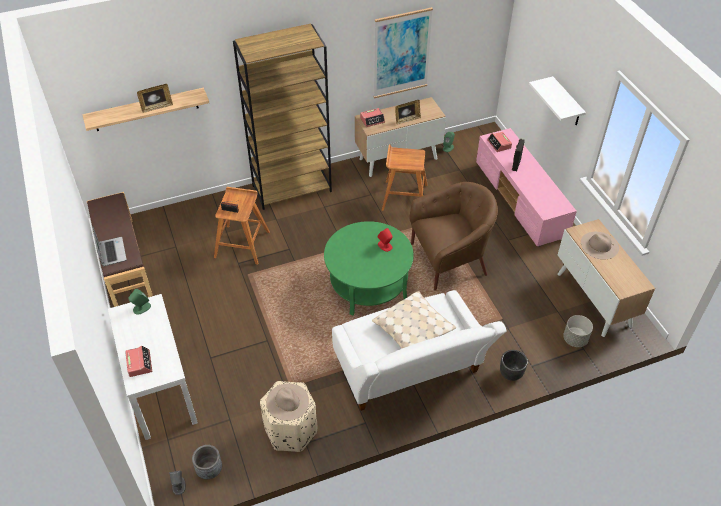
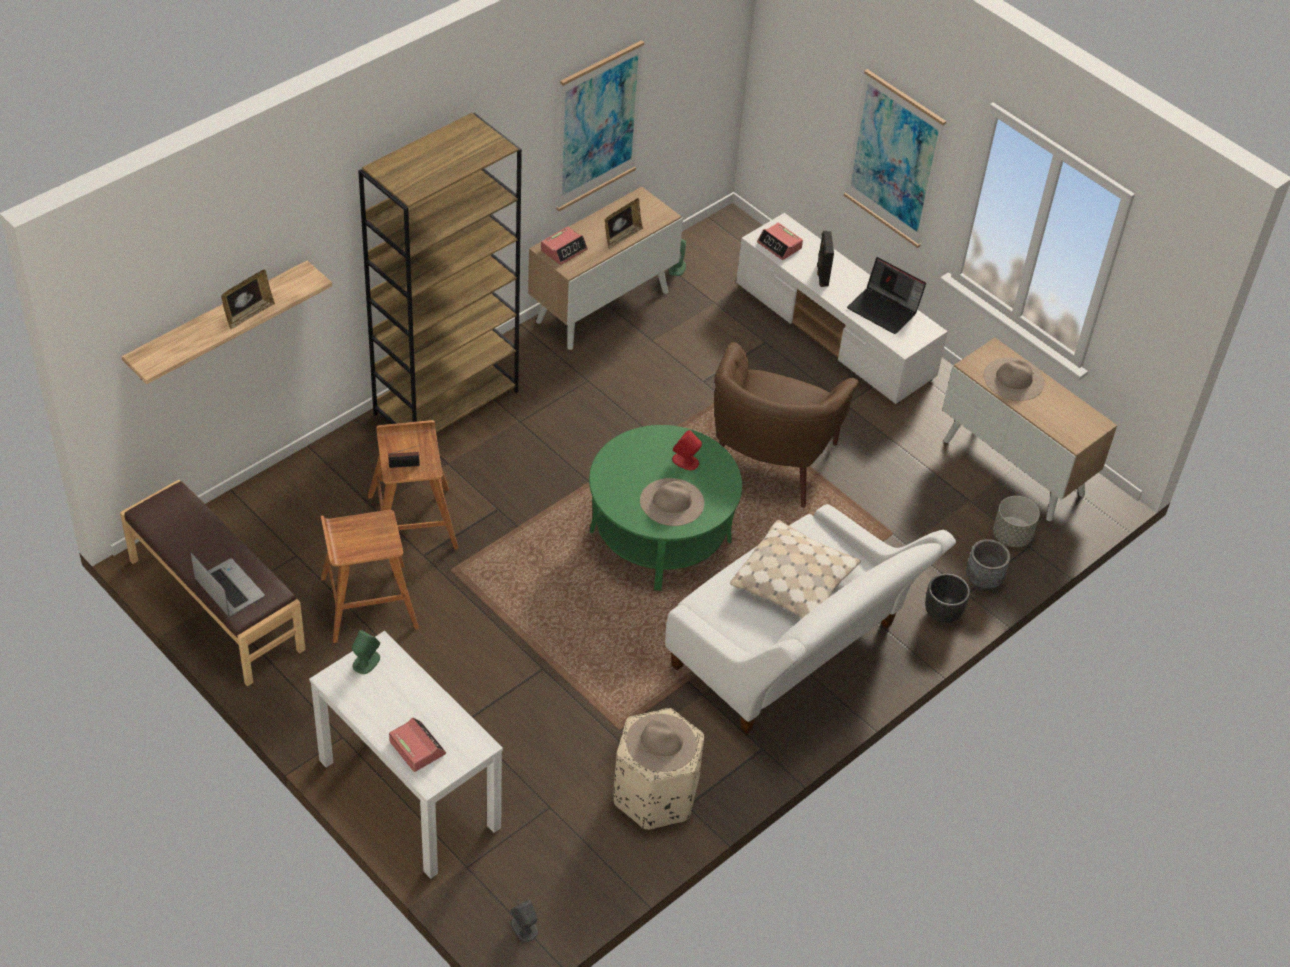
camera: 25 degrees left, 0 degrees up
grey planter [192,445,222,479] -> grey planter moved to [966,539,1010,591]
brown stool [382,145,428,211] -> brown stool moved to [321,510,419,643]
brown armchair [410,182,498,291] -> brown armchair turned 150 degrees clockwise [714,342,859,508]
pink tv stand [476,128,577,247] -> white tv stand [736,213,948,404]
white shelf [529,76,586,125] -> picture [844,69,946,248]
none -> beige hat [640,478,704,526]
none -> laptop [847,257,926,334]

